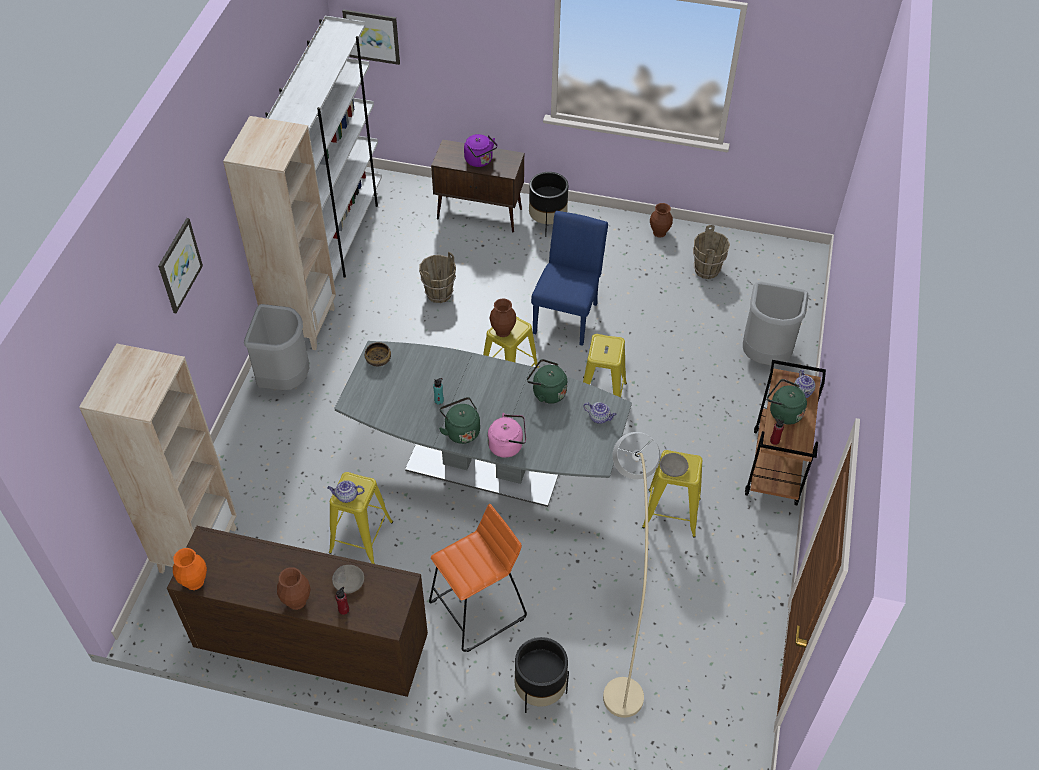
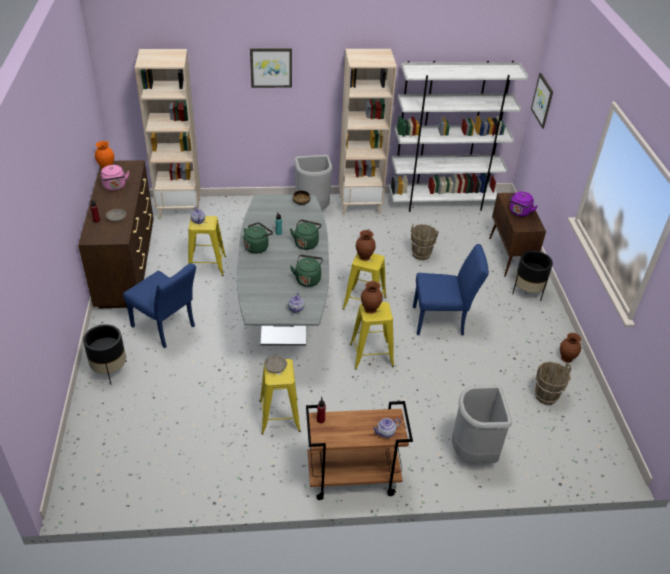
camera: 70 degrees right, 10 degrees down
brown vase [277,567,311,610] -> brown vase moved to [361,281,382,314]
orange stool [429,504,527,652] -> blue chair [123,263,196,348]
pink kettle [488,413,526,458] -> pink kettle moved to [101,165,129,191]
beige floor lamp [603,432,660,718] -> none
green kettle [767,379,807,425] -> green kettle moved to [290,220,322,250]

